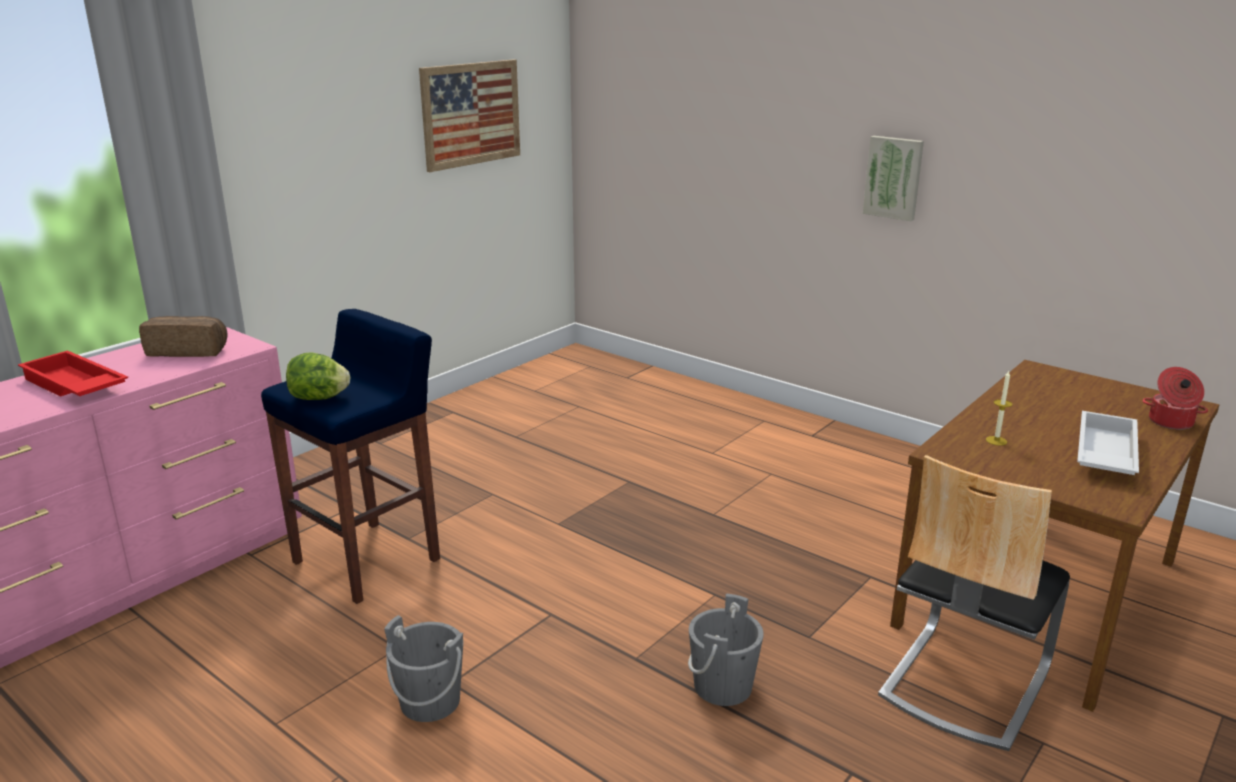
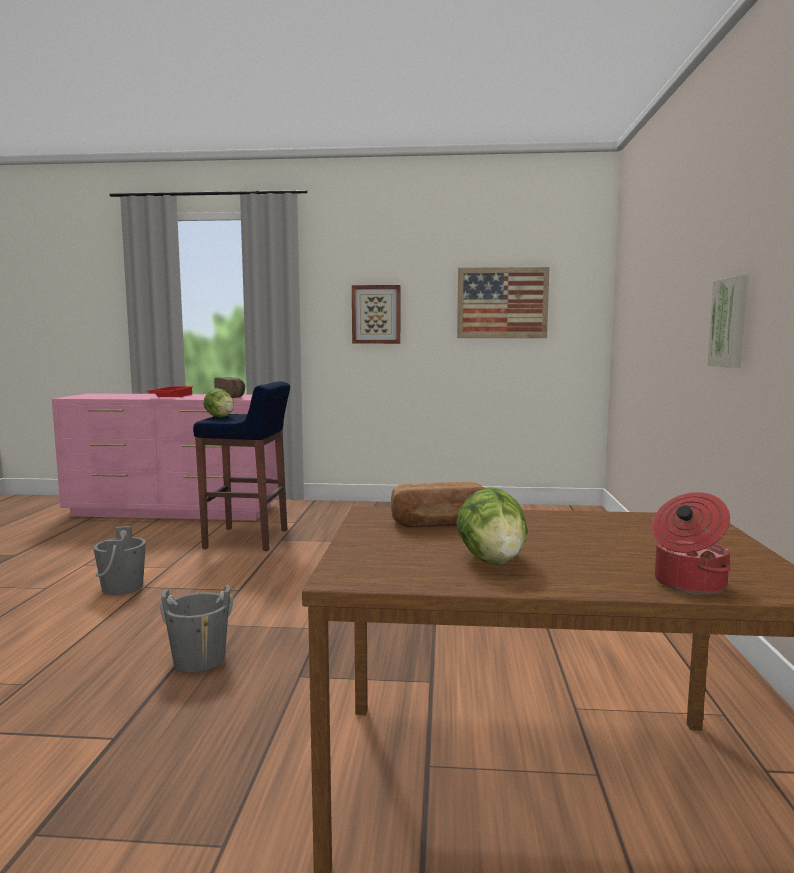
camera: 55 degrees right, 15 degrees down
chair [878,455,1070,751] -> none
candle [986,371,1013,446] -> bread [391,481,485,528]
white tray [1077,411,1139,475] -> lettuce [456,487,528,565]
none -> picture [352,285,400,344]

